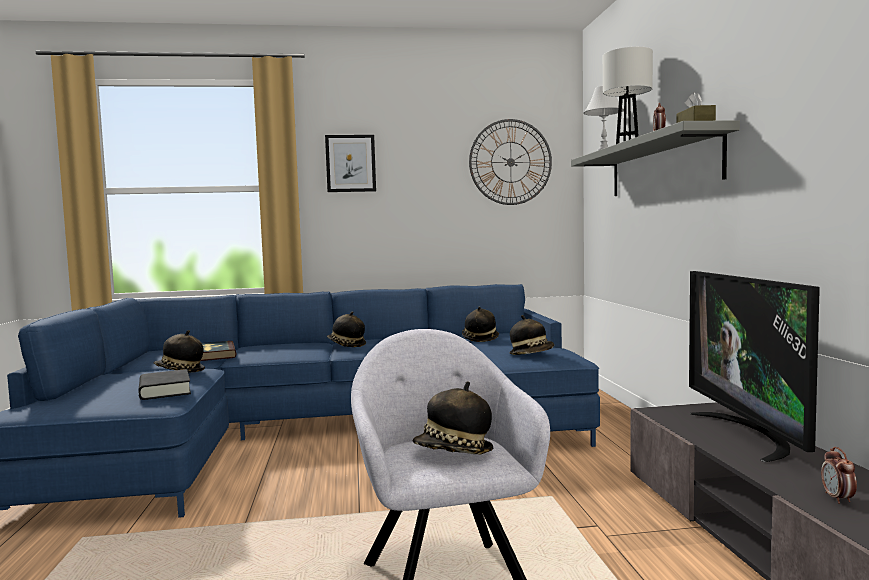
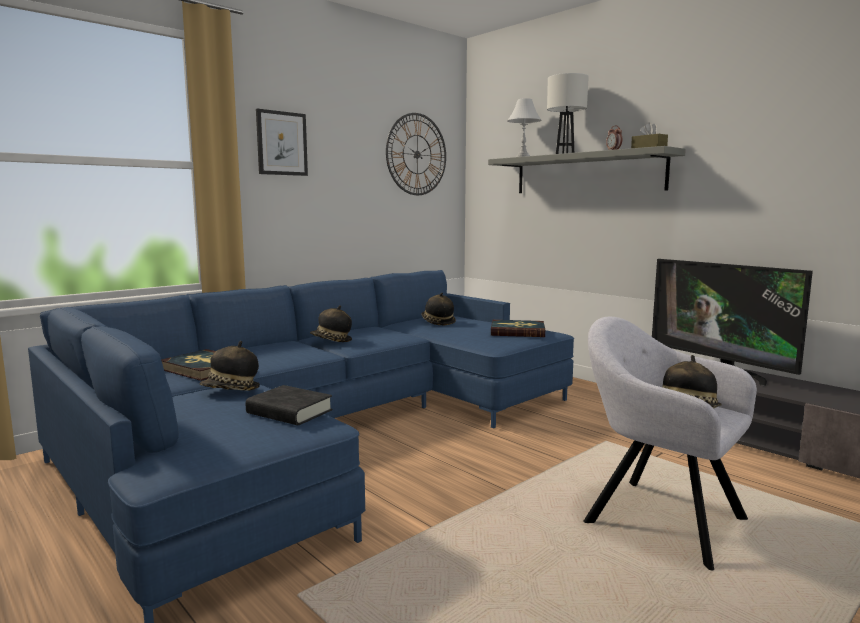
camera: 35 degrees left, 5 degrees up
hat [509,315,554,355] -> book [491,320,545,337]
alarm clock [821,447,857,504] -> none

